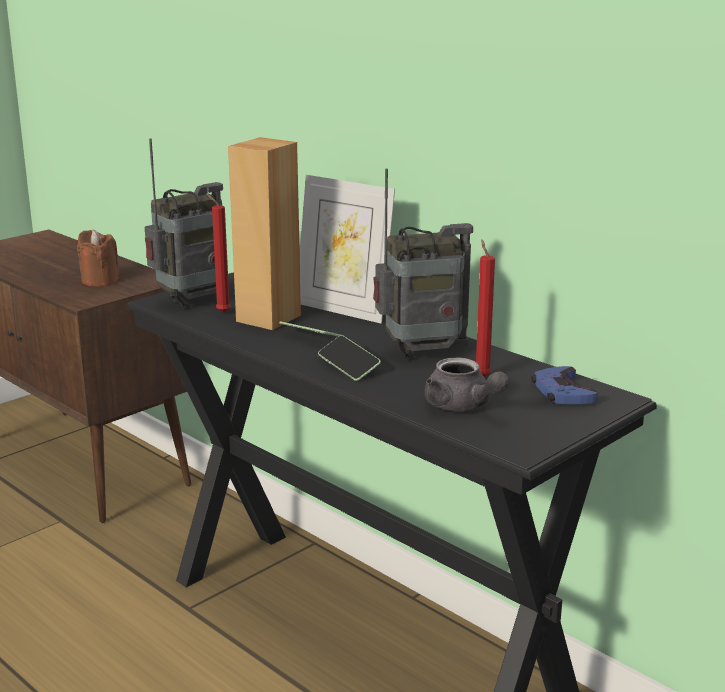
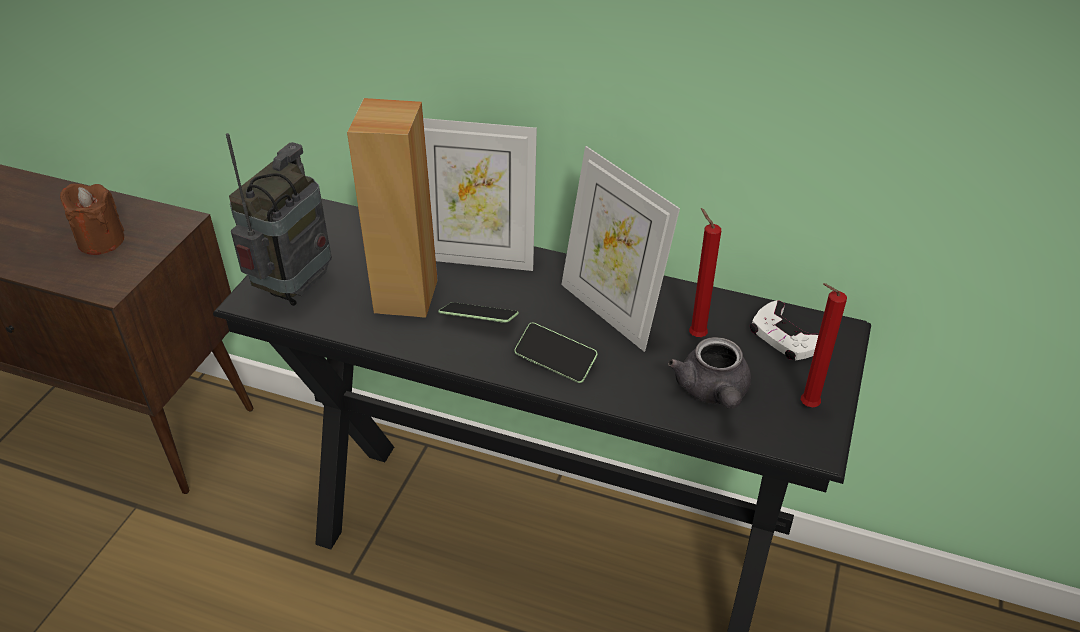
camera: 25 degrees left, 20 degrees up
red candle [206,193,231,313] -> red candle moved to [801,283,847,407]
radio [373,169,473,358] -> picture frame [561,146,680,352]
grey teapot [424,358,509,411] -> grey teapot turned 60 degrees clockwise [668,337,751,409]
blue game controller [531,366,598,405] -> white game controller [750,300,819,360]

